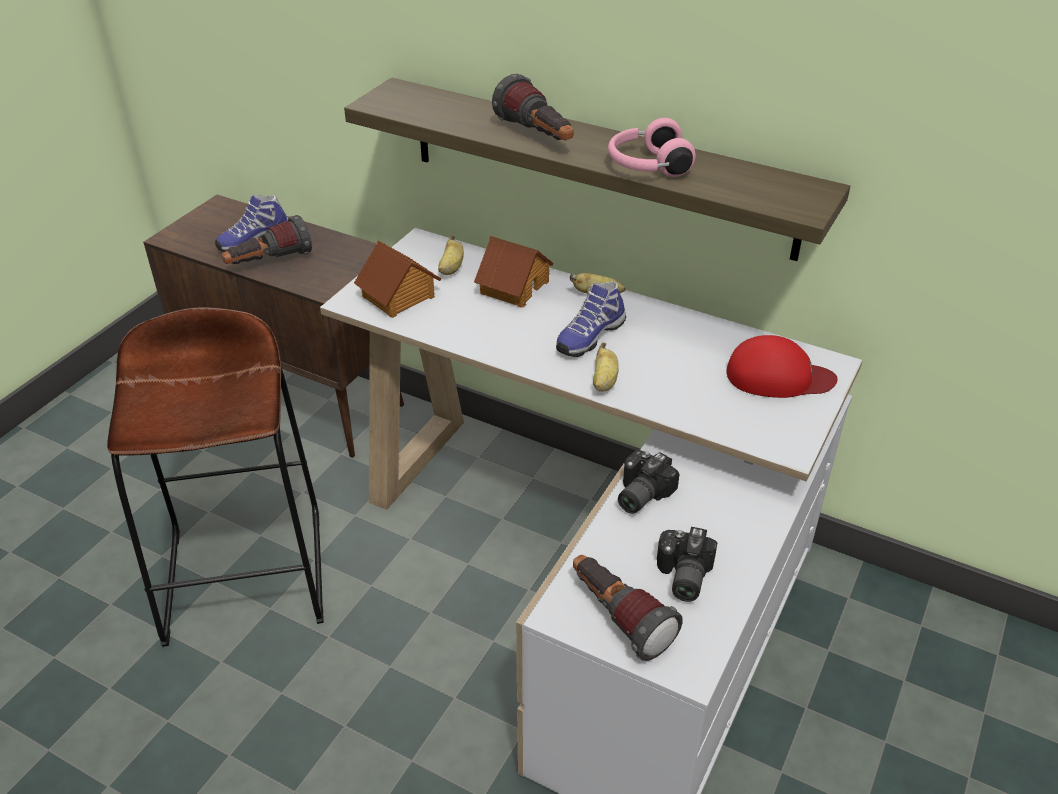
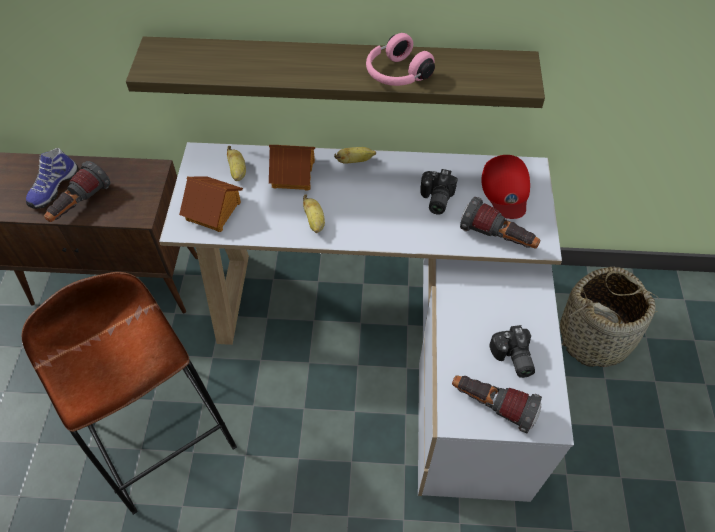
camera: 25 degrees left, 15 degrees up
flashlight [492,74,574,140] -> flashlight moved to [460,197,540,248]
shoe [556,281,626,357] -> none
banana [593,342,619,392] -> banana moved to [303,195,325,233]
camera [618,450,680,514] -> camera moved to [420,169,458,215]
red cap [726,335,838,398] -> red cap turned 105 degrees clockwise [481,155,530,219]
none -> basket [560,267,659,367]

